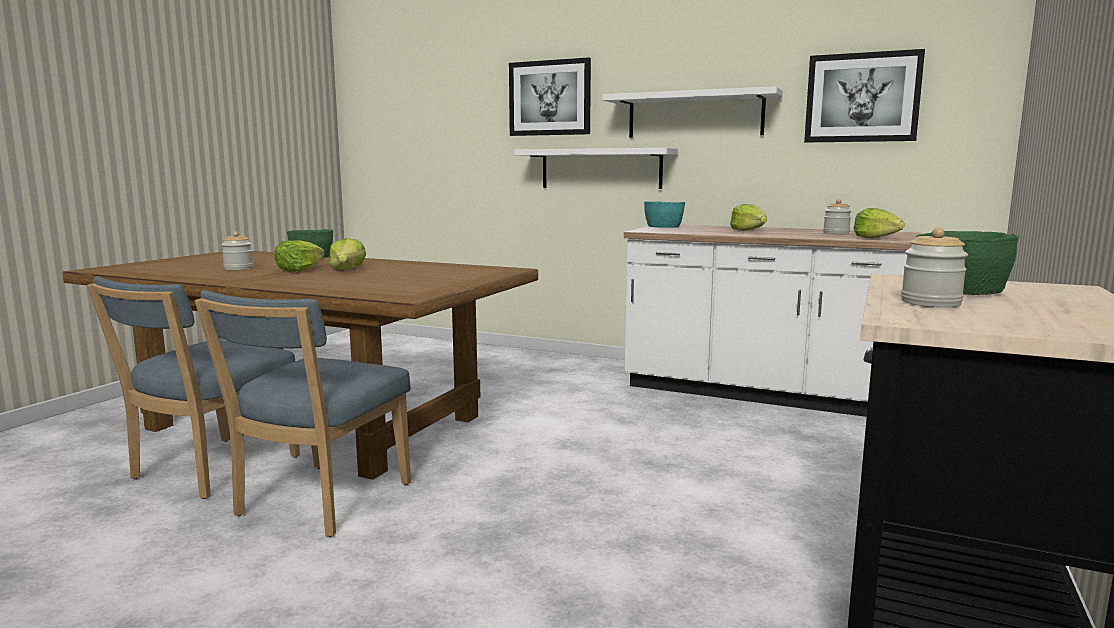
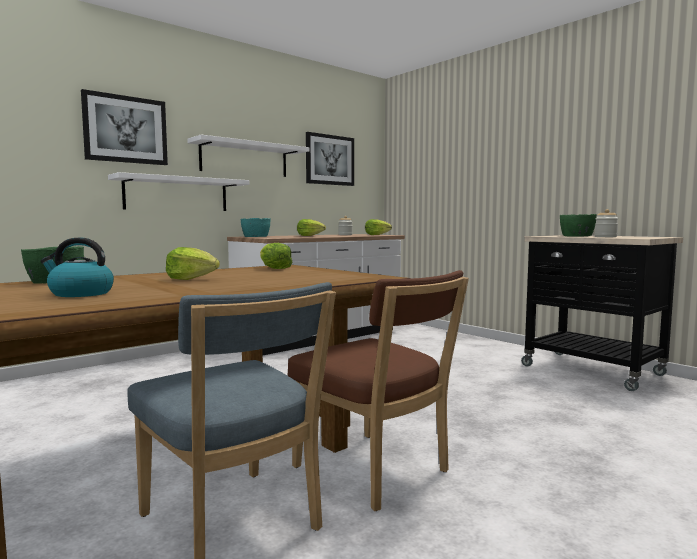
camera: 65 degrees left, 5 degrees down
blue chair [195,290,411,537] -> brown chair [287,270,469,511]
jar [222,232,253,270] -> kettle [41,237,114,297]
lettuce [274,240,325,272] -> lettuce moved to [260,243,293,269]

